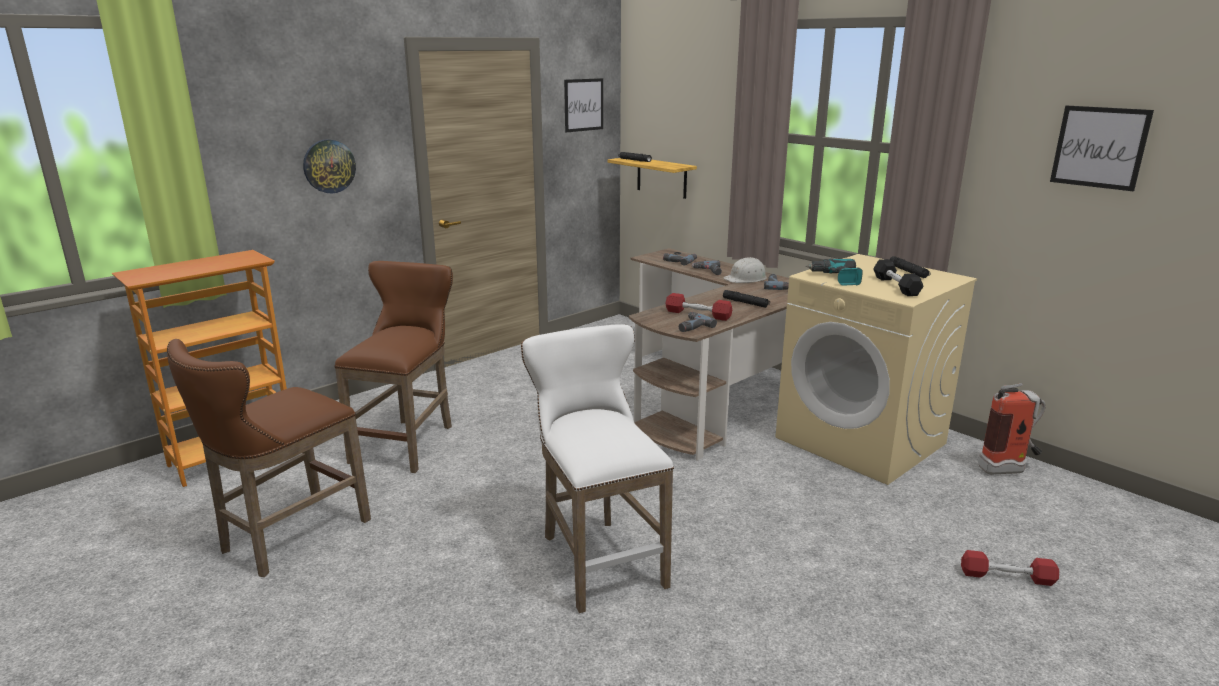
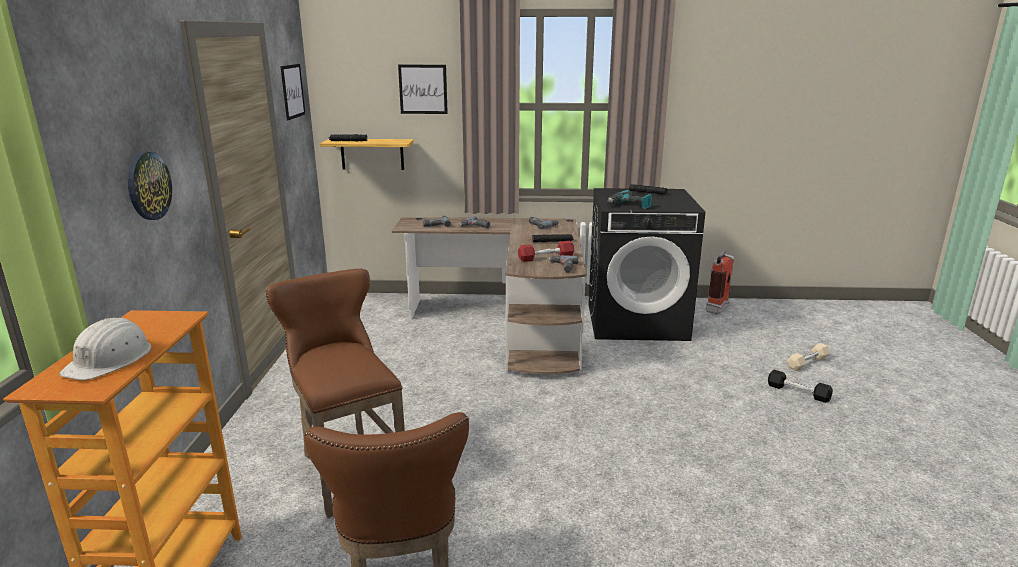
camera: 45 degrees left, 0 degrees up
white stool [521,324,674,613] -> none
white hard hat [723,257,767,283] -> white hard hat moved to [59,318,151,380]
beige washing machine [775,254,977,485] -> black washing machine [588,188,705,341]
black dumbbell [873,259,924,296] -> black dumbbell moved to [768,370,833,403]
red dumbbell [961,550,1059,586] -> beige dumbbell [787,343,830,371]
picture [1050,106,1154,191] -> picture moved to [398,65,448,114]

